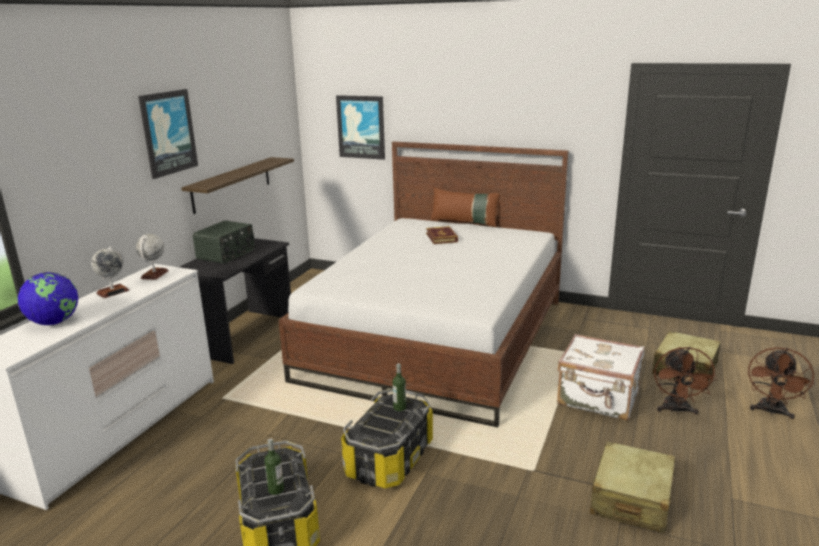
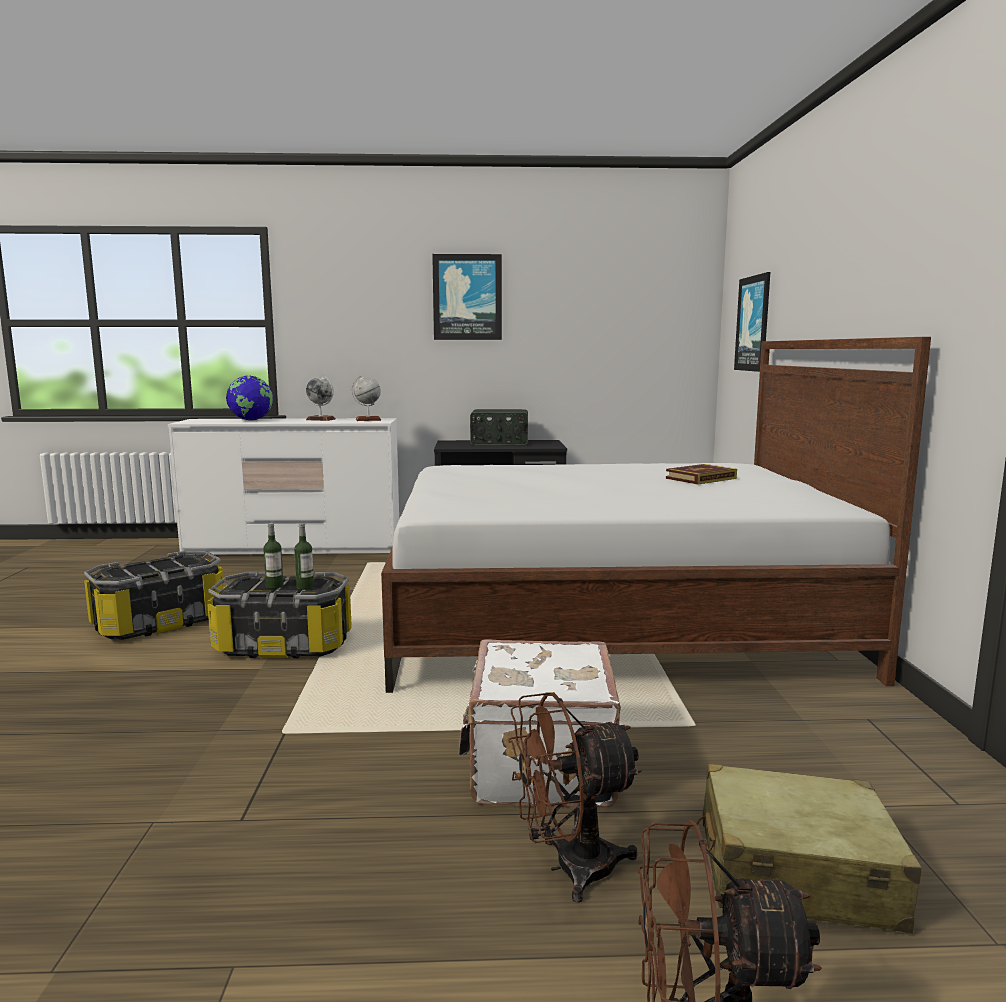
camera: 65 degrees right, 10 degrees down
shelf [182,157,294,214] -> none
bottle [264,439,284,495] -> bottle moved to [263,523,284,589]
brown pillow [430,188,500,227] -> none
beige suitcase [590,441,675,534] -> none

